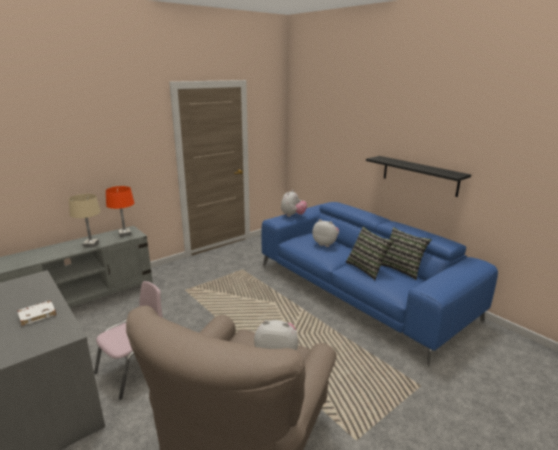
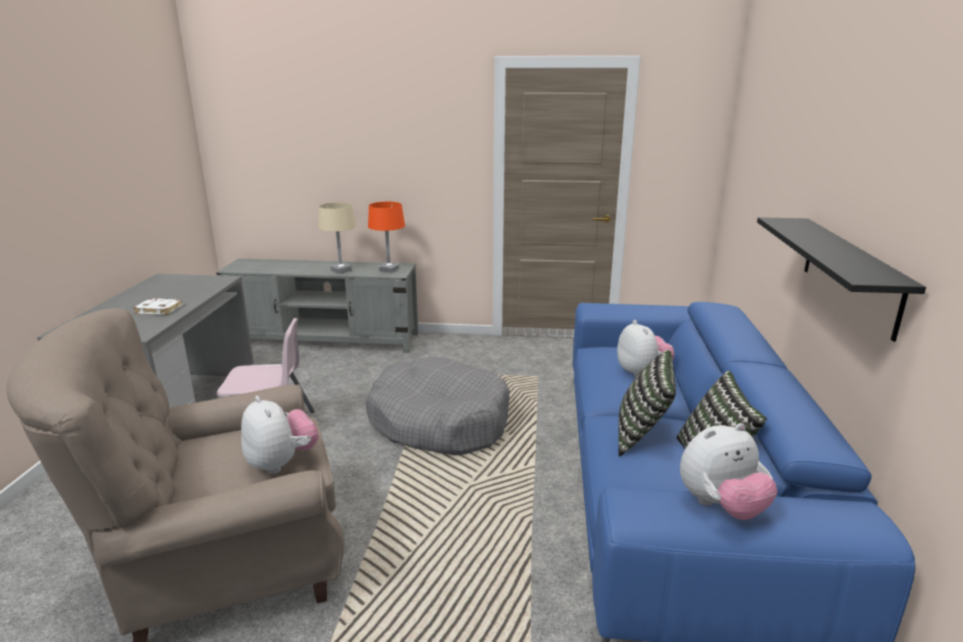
camera: 45 degrees right, 0 degrees up
plush toy [281,190,307,217] -> plush toy moved to [680,423,778,520]
none -> grey dog bed [366,357,510,455]

